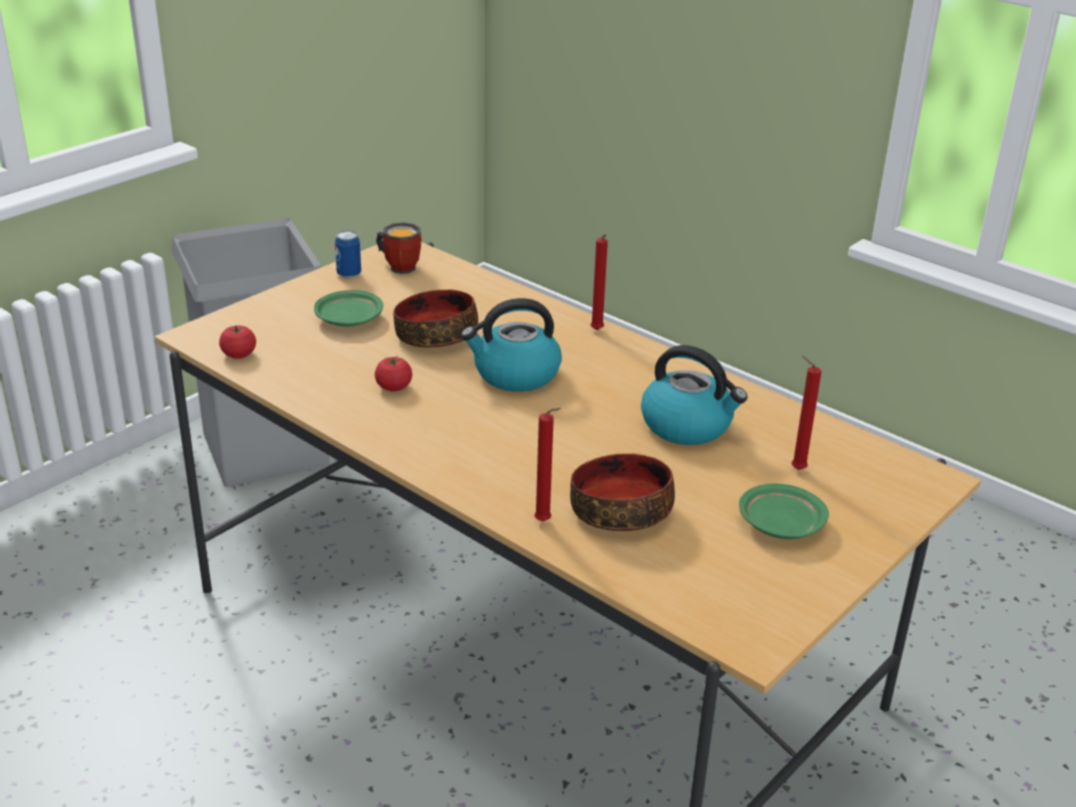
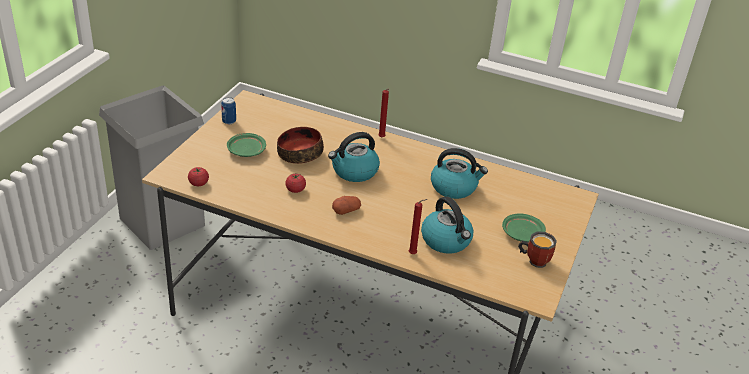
camera: 20 degrees left, 5 degrees up
mug [376,222,422,274] -> mug moved to [518,231,557,268]
bowl [570,453,675,531] -> kettle [421,197,473,254]
red candle [792,356,822,470] -> none
none -> potato [332,196,361,215]

